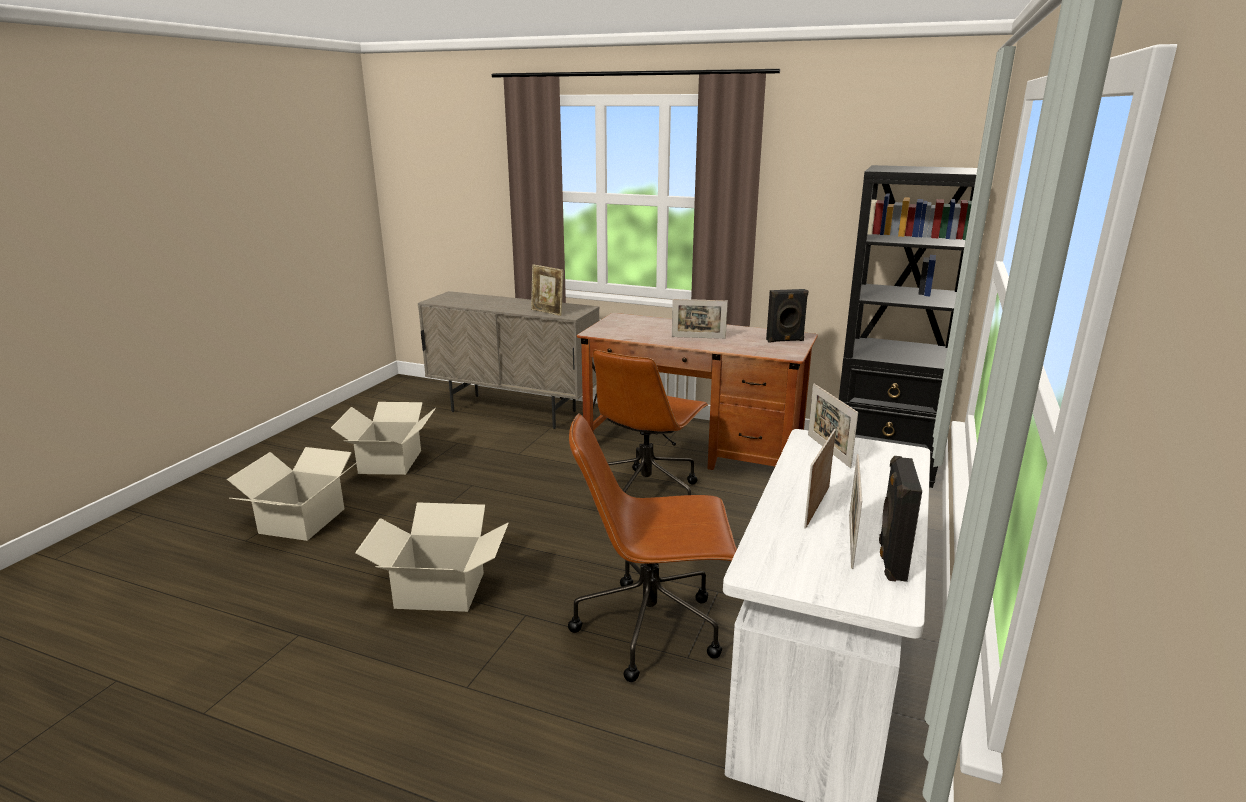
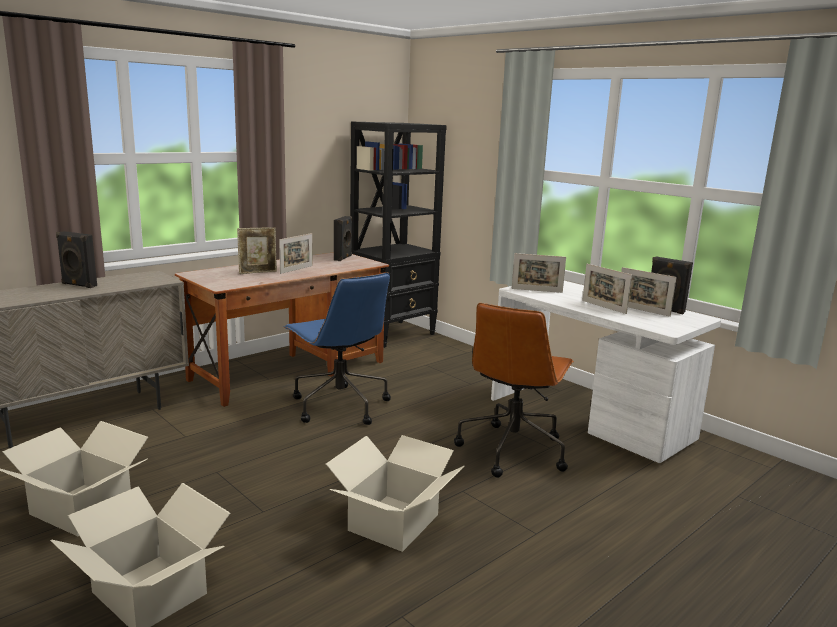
camera: 65 degrees left, 5 degrees down
picture frame [531,264,564,316] -> picture frame moved to [237,227,277,274]
brown office chair [593,350,709,495] -> blue office chair [284,273,391,425]
none -> black speaker [56,231,97,288]

